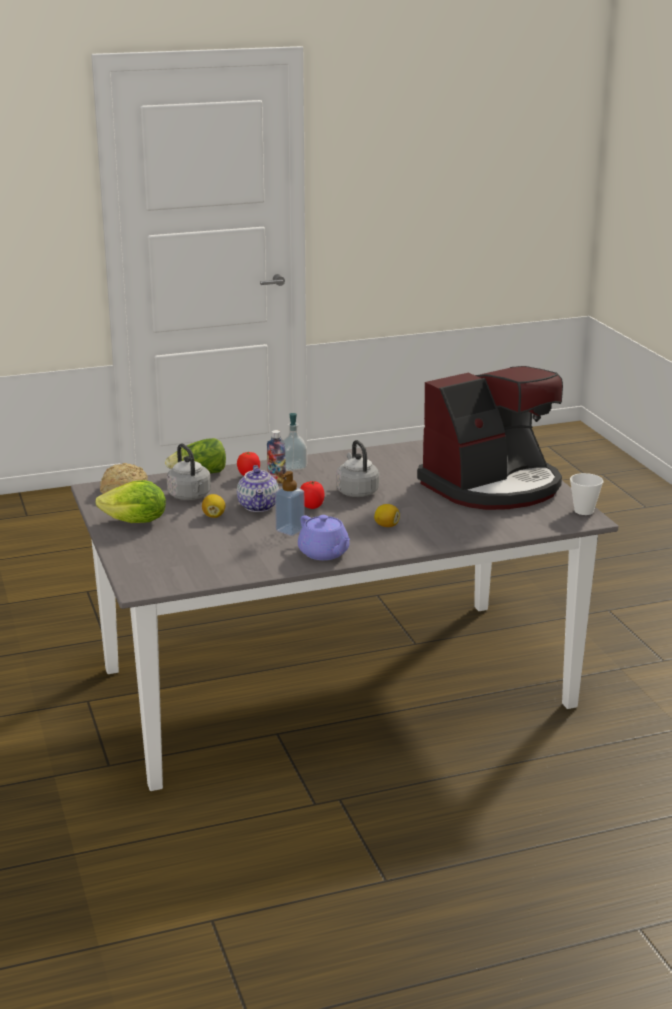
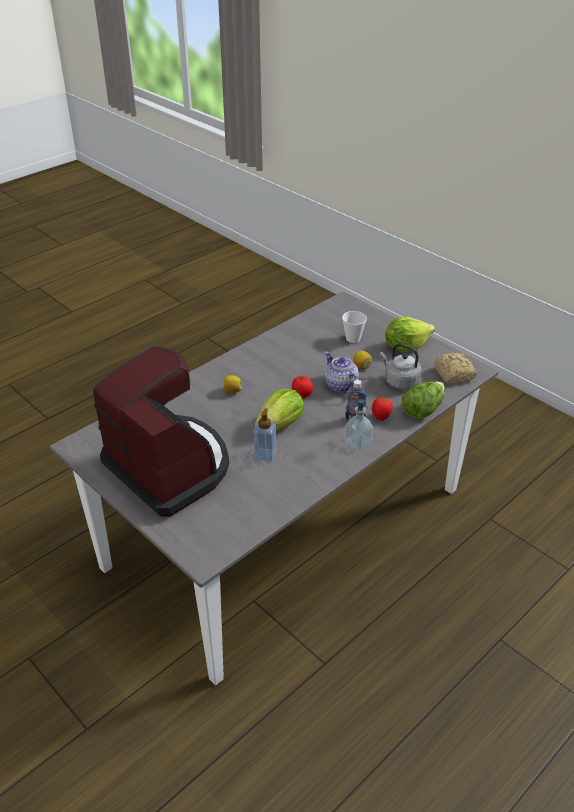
camera: 155 degrees right, 15 degrees up
soap dispenser [275,471,305,536] -> soap dispenser moved to [253,408,276,462]
purple teapot [298,515,350,560] -> none
grey kettle [336,440,379,497] -> lettuce [255,389,304,430]
coffee machine [417,366,563,510] -> coffee machine turned 105 degrees clockwise [93,346,229,517]
cup [570,473,603,515] -> cup moved to [342,311,367,343]

